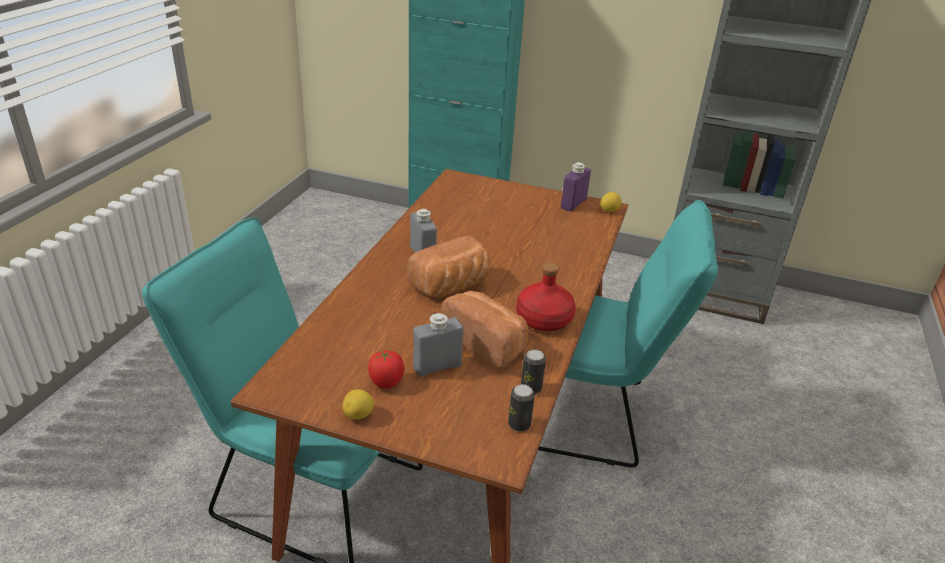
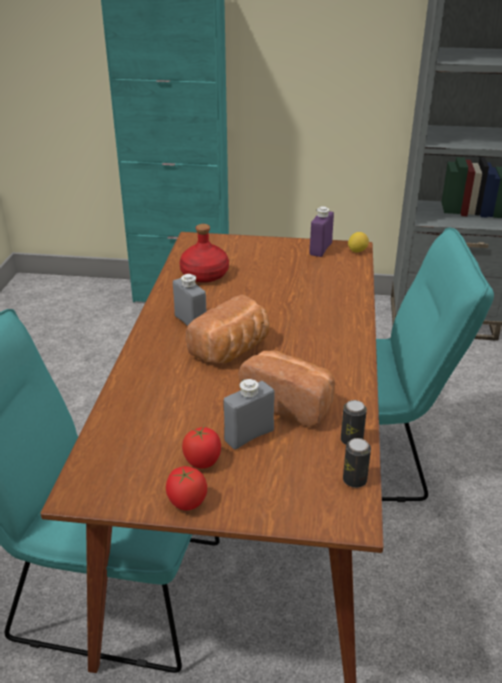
camera: 10 degrees left, 0 degrees up
lemon [342,389,374,420] -> tomato [166,466,207,510]
red bottle [516,262,576,331] -> red bottle moved to [179,224,229,283]

